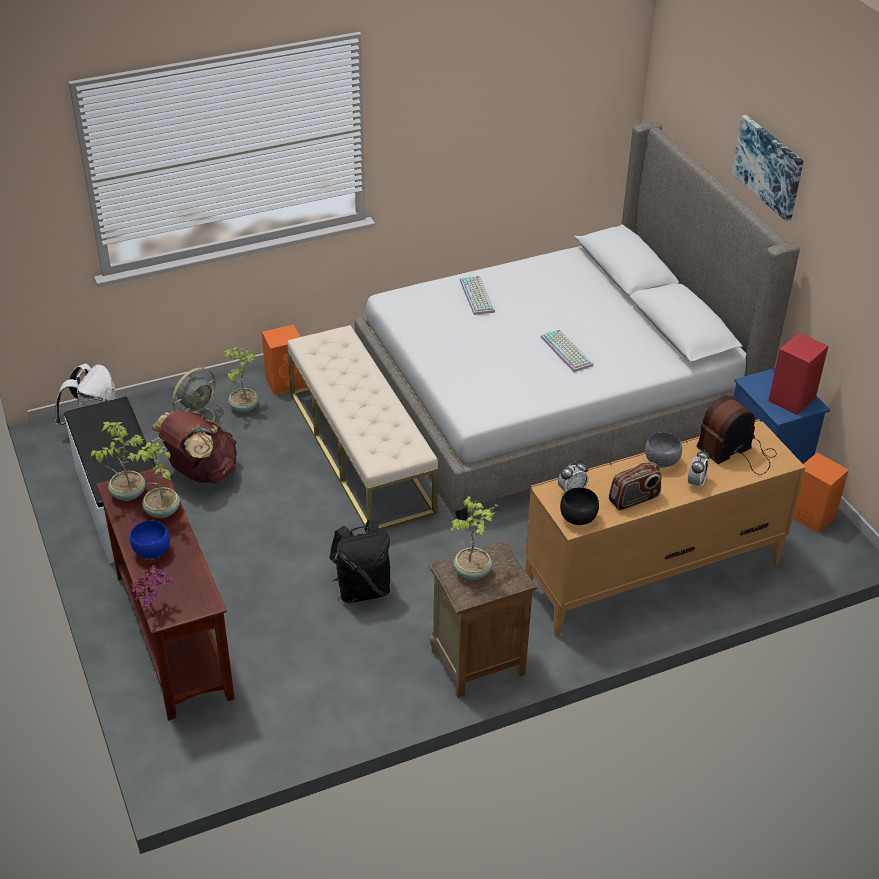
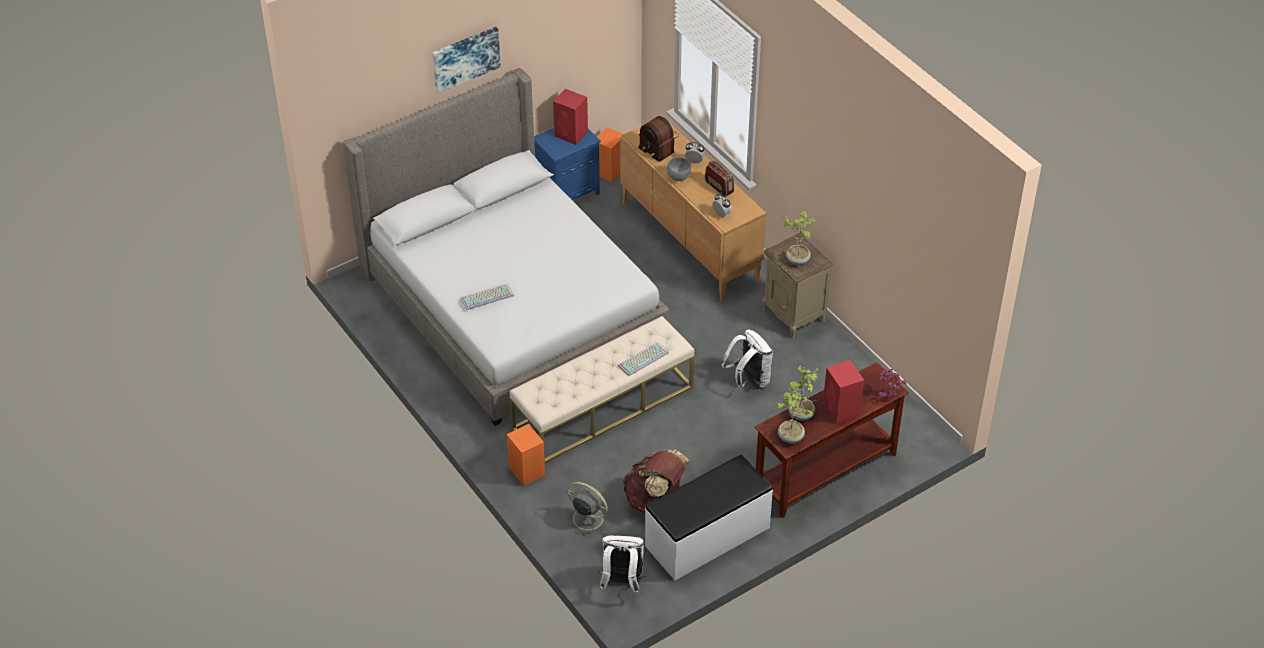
camera: 100 degrees left, 5 degrees up
blue bowl [130,520,170,559] -> red speaker [823,360,864,424]
potted plant [223,347,258,413] -> none
black backpack [329,520,391,604] -> white backpack [722,330,773,390]
keyboard [541,329,593,372] -> keyboard moved to [618,342,669,376]
black bowl [560,488,599,525] -> none

